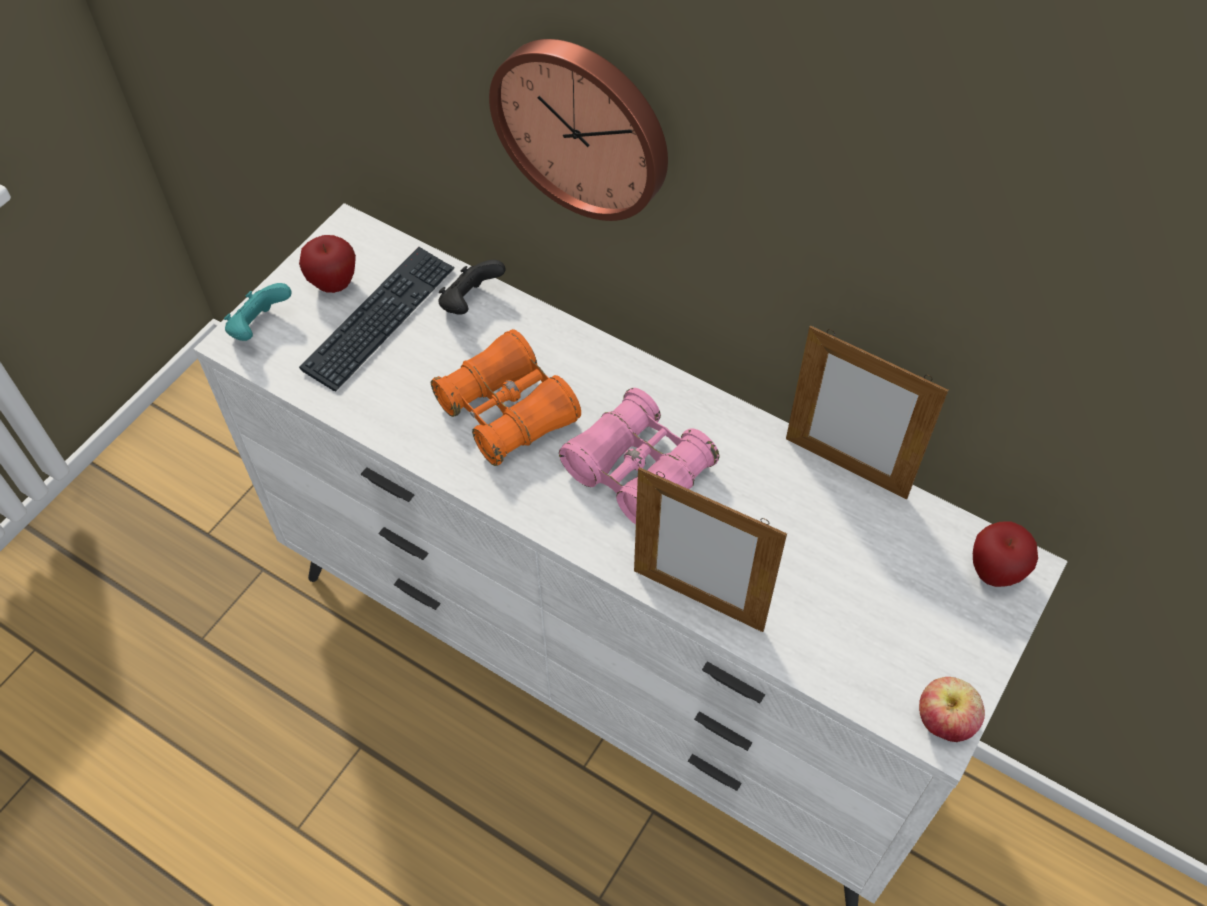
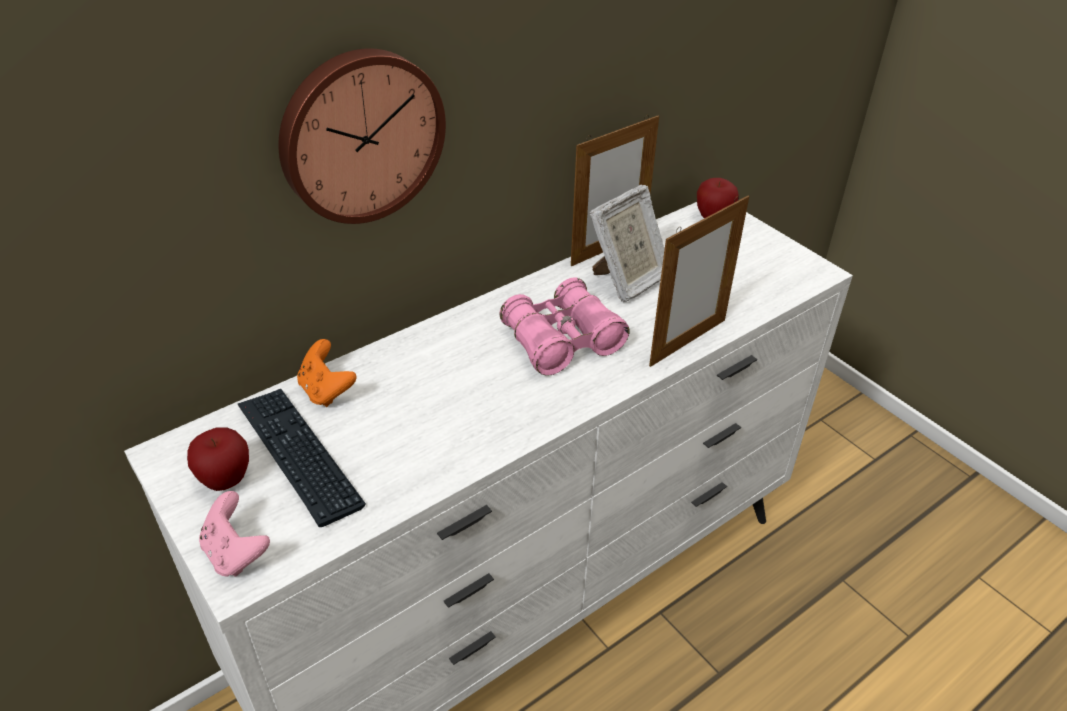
camera: 70 degrees left, 15 degrees down
turquoise game controller [224,283,292,341] -> pink game controller [199,491,270,577]
orange binoculars [431,329,581,466] -> none
black game controller [438,260,506,315] -> orange game controller [297,339,357,407]
apple [919,677,985,742] -> none
none -> picture frame [589,184,665,302]

